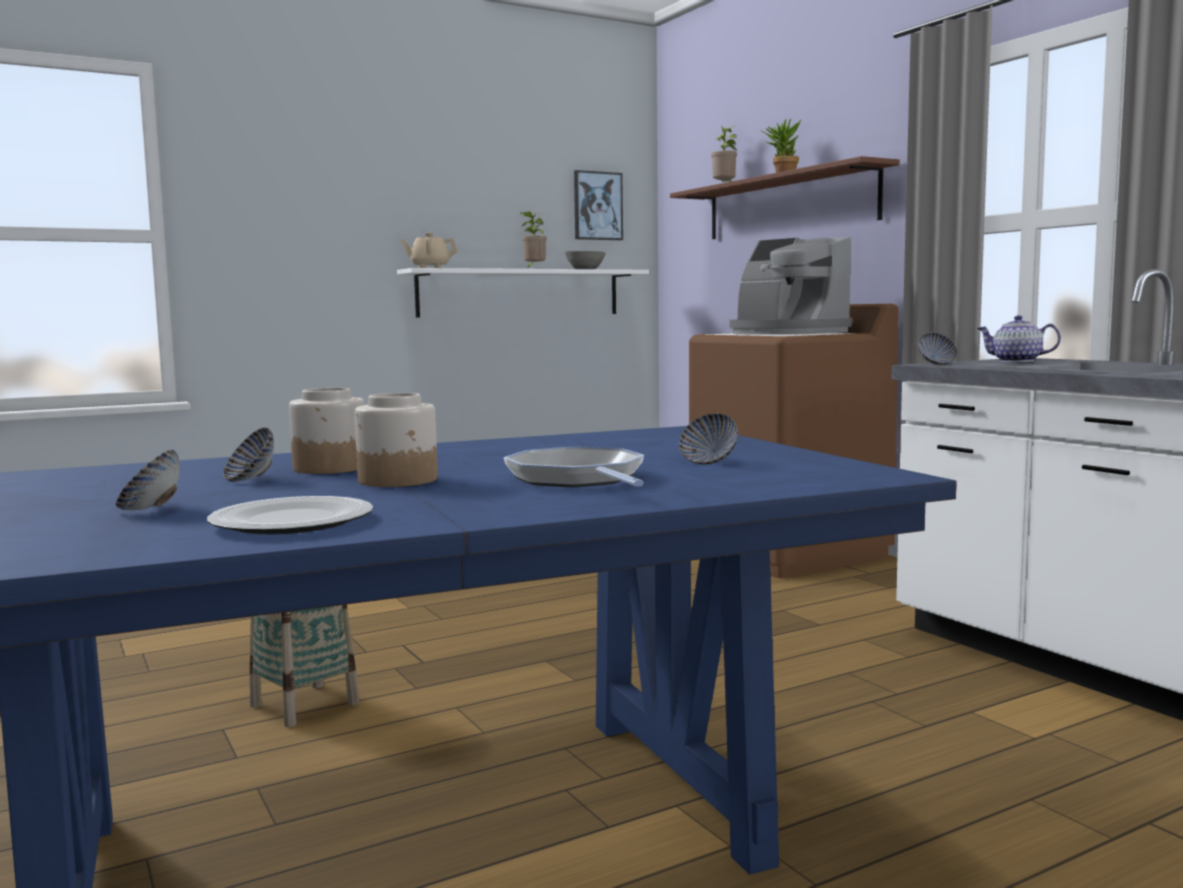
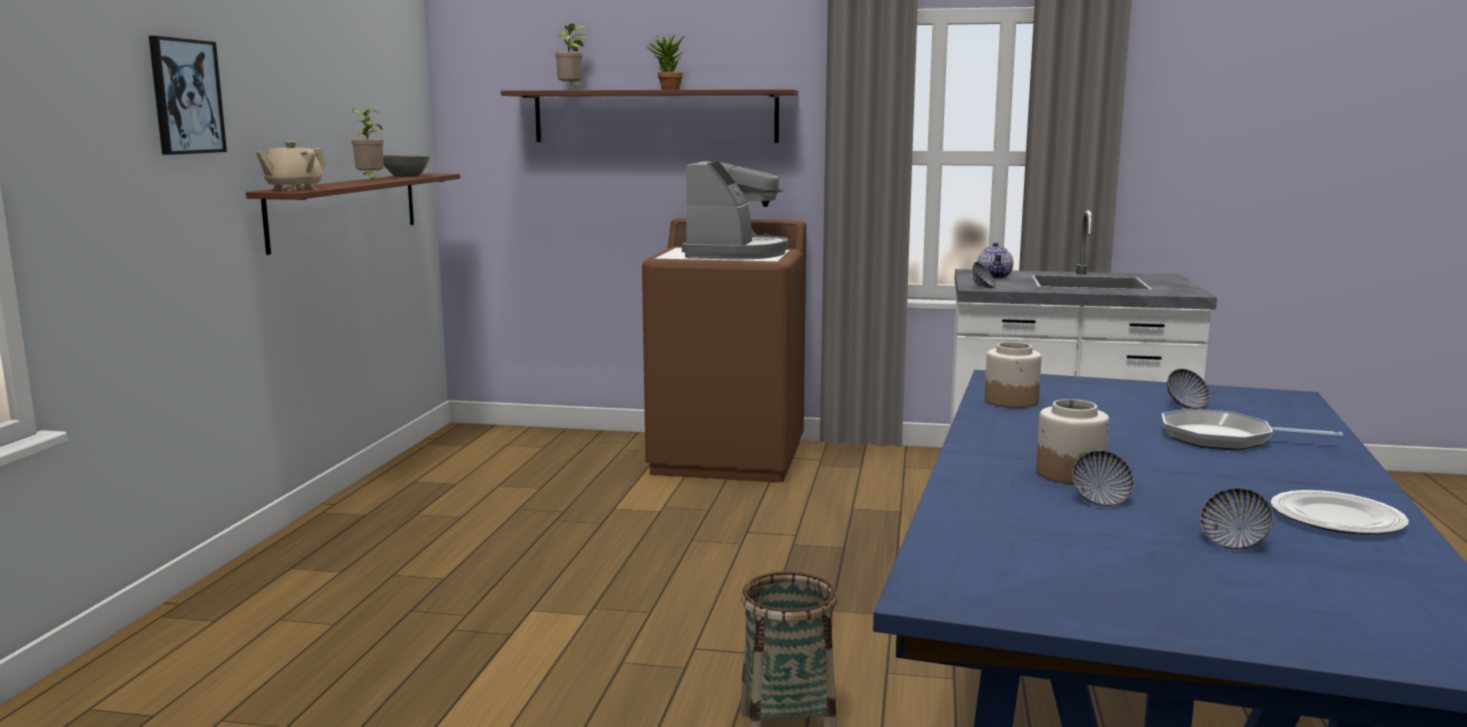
camera: 50 degrees left, 5 degrees up
jar [355,393,438,487] -> jar moved to [985,342,1041,408]
white shelf [397,268,649,318] -> brown shelf [246,173,460,255]
picture [574,170,623,240] -> picture moved to [149,36,227,155]
coffee machine [730,237,852,335] -> coffee machine turned 75 degrees counterclockwise [682,161,789,260]
teapot [977,315,1061,362] -> teapot turned 60 degrees counterclockwise [977,242,1013,279]

